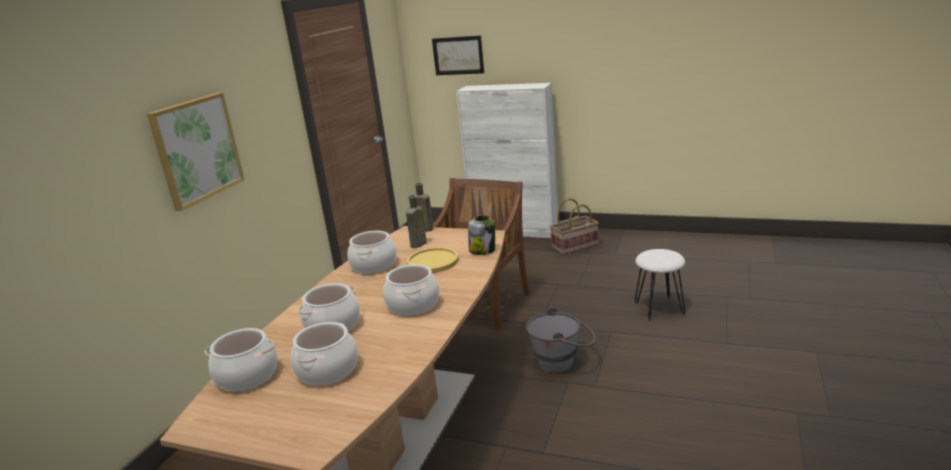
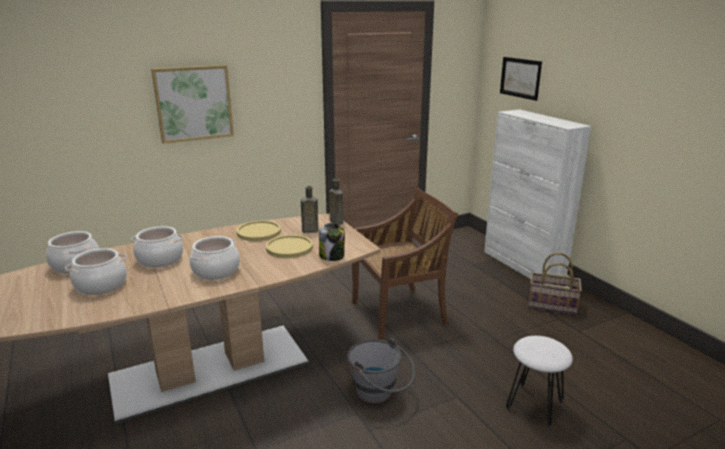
camera: 40 degrees right, 0 degrees up
cooking pot [347,231,396,274] -> yellow plate [236,220,281,241]

